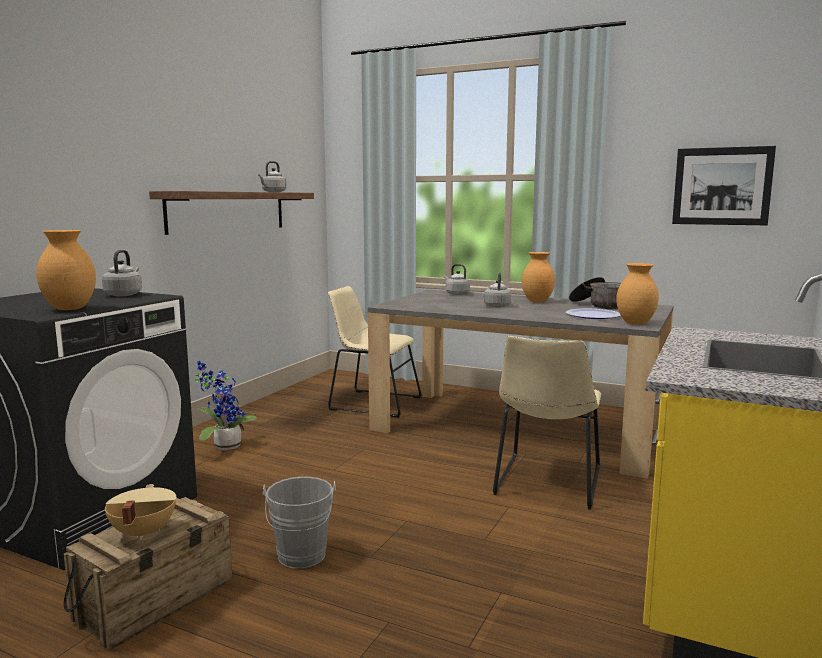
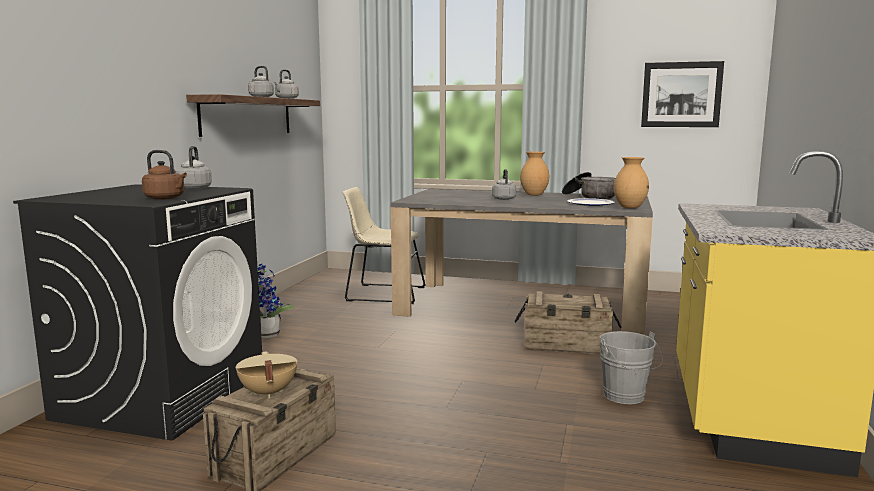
camera: 10 degrees left, 0 degrees up
brown vase [36,230,96,310] -> brown kettle [142,150,187,199]
grey bucket [263,477,336,568] -> grey bucket moved to [599,331,663,404]
grey kettle [445,264,470,295] -> grey kettle moved to [248,66,274,97]
beige chair [493,336,601,510] -> crate [515,291,622,355]

